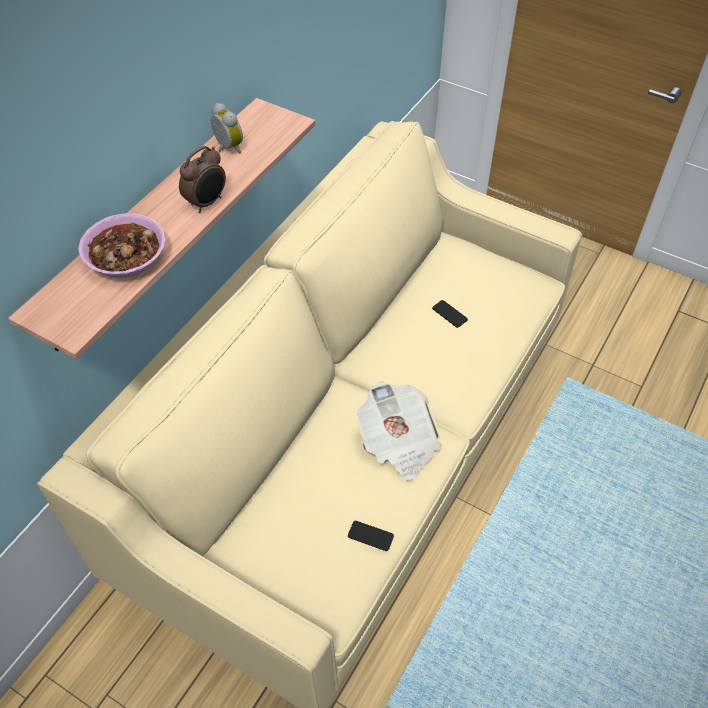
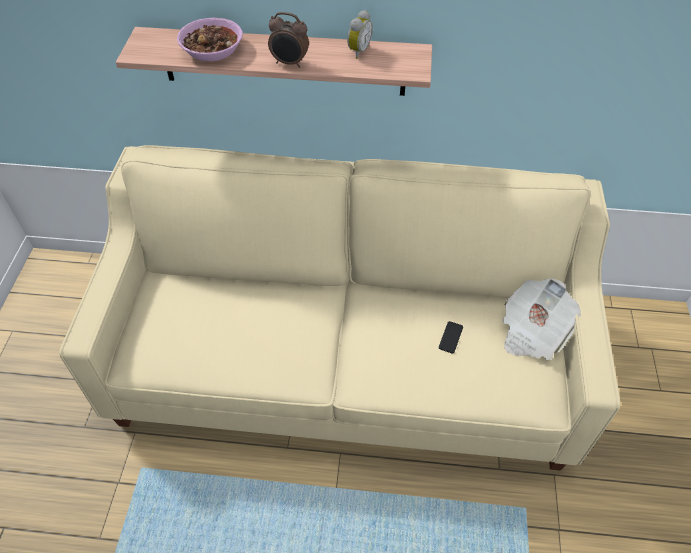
camera: 65 degrees right, 0 degrees up
phone [348,521,394,551] -> none
newspaper [357,381,442,481] -> newspaper moved to [502,278,581,360]

